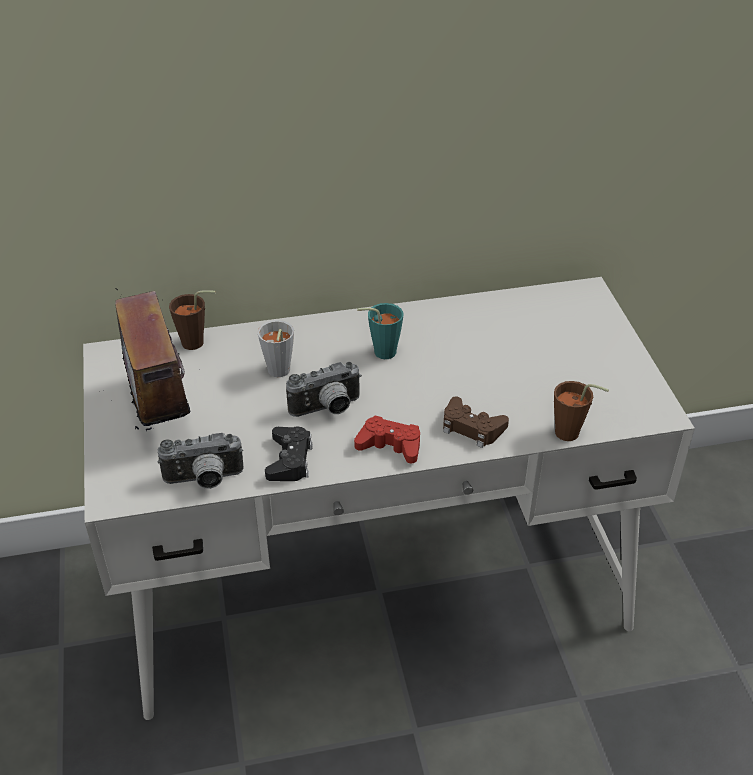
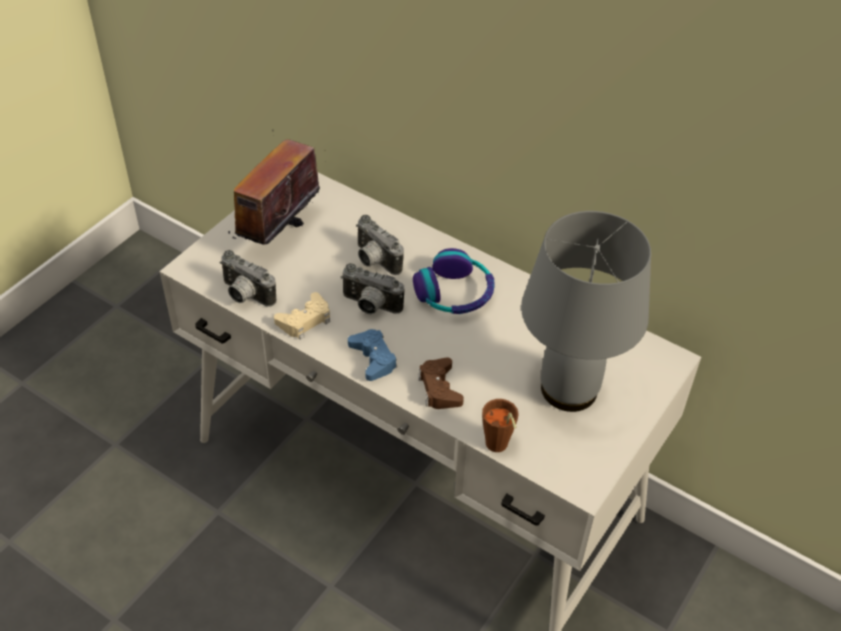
camera: 45 degrees right, 5 degrees up
brown cup [169,290,216,350] -> none
grey cup [258,320,294,377] -> camera [356,215,404,275]
black game controller [265,427,313,481] -> beige game controller [274,292,330,339]
red game controller [354,416,420,463] -> blue game controller [348,329,397,381]
turquoise cup [357,303,403,359] -> headphones [413,248,495,314]
none -> grey table lamp [521,211,651,412]

